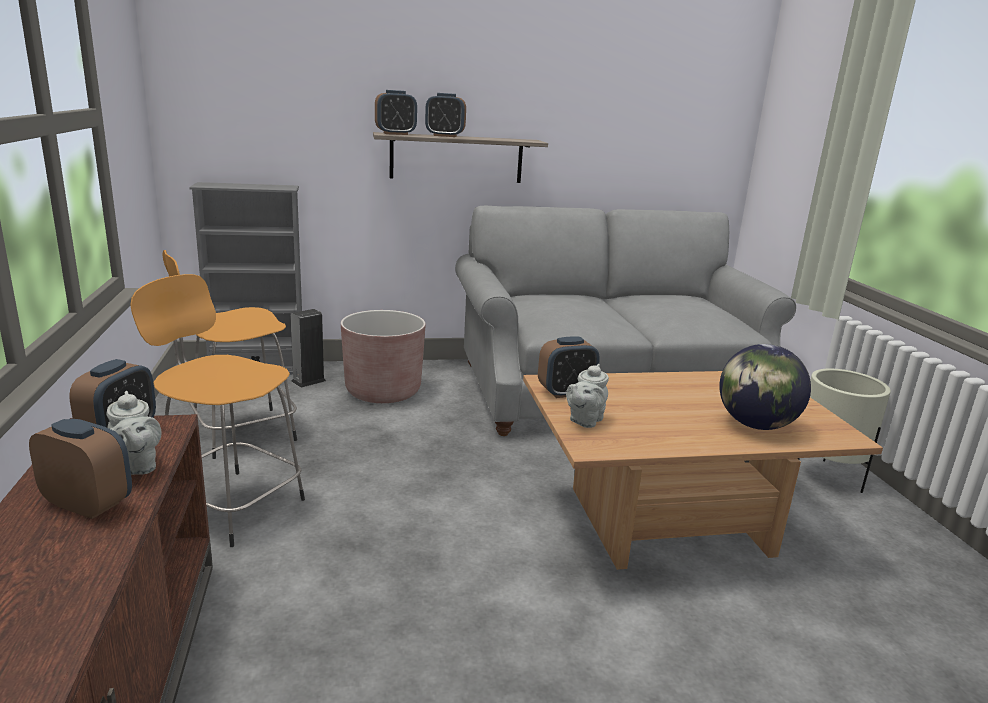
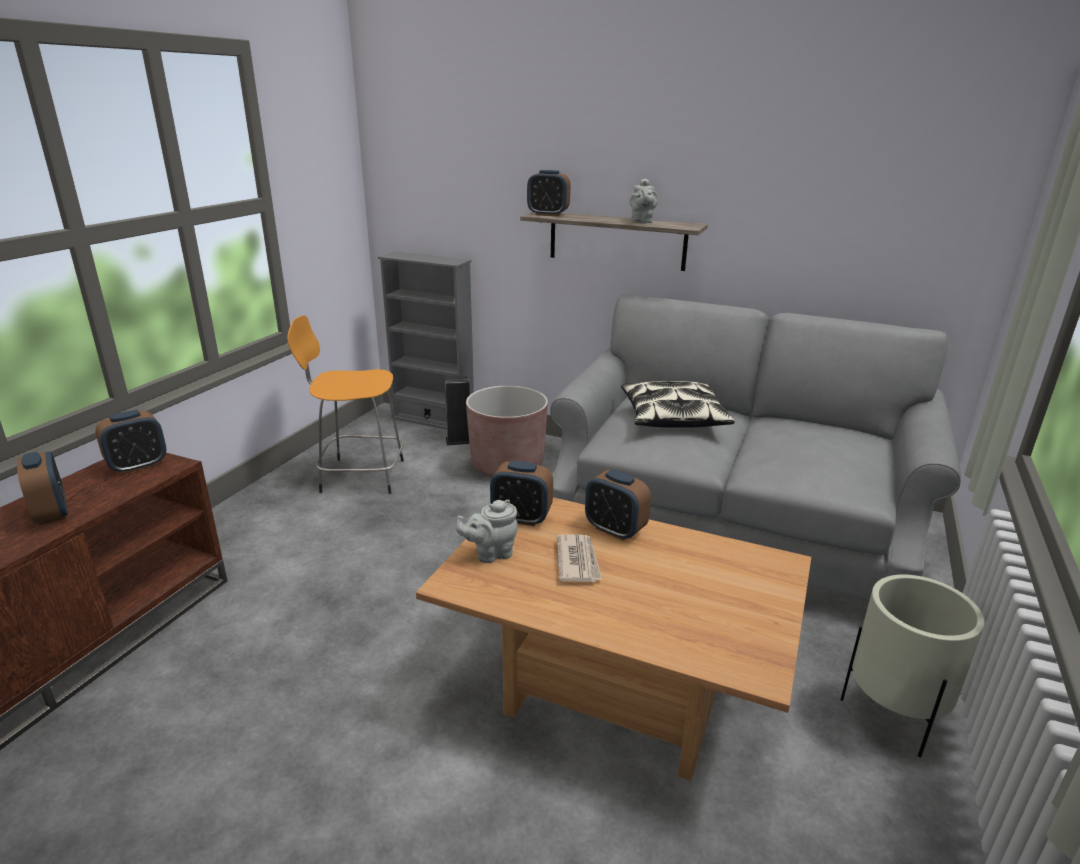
camera: 35 degrees right, 5 degrees up
grey teapot [106,391,161,475] -> grey teapot moved to [629,178,658,223]
orange stool [131,274,305,547] -> none
alarm clock [425,93,466,137] -> alarm clock moved to [585,470,651,541]
globe [719,344,811,430] -> none
none -> newspaper [557,534,602,582]
none -> pillow [621,381,735,428]

